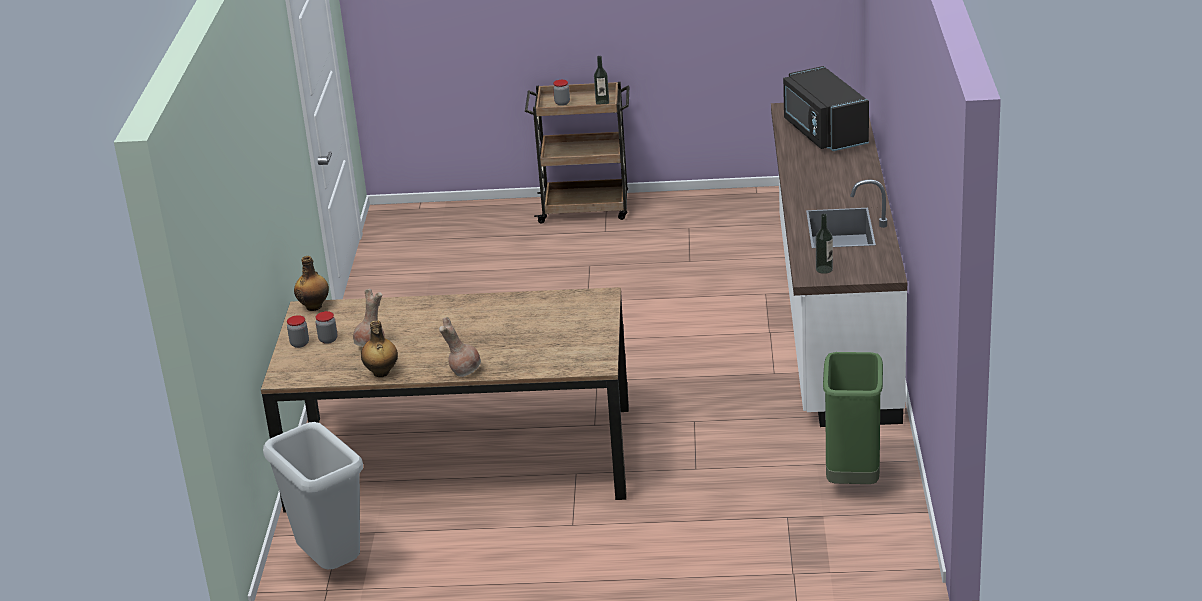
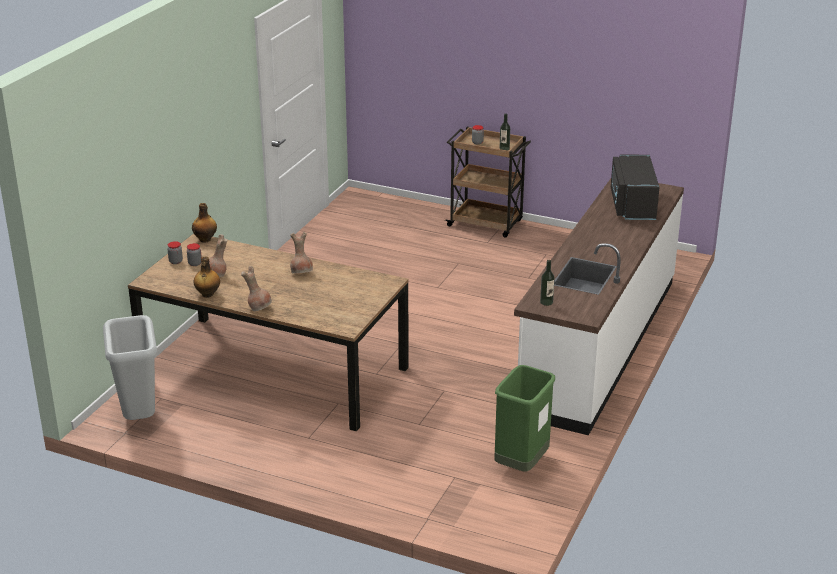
camera: 20 degrees right, 0 degrees up
none -> brown vase [290,232,313,274]

